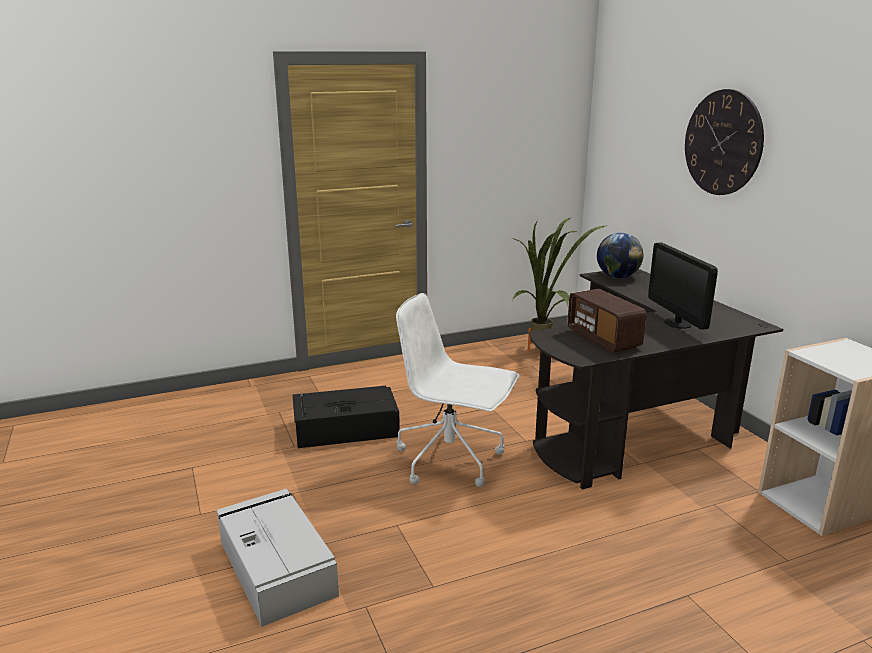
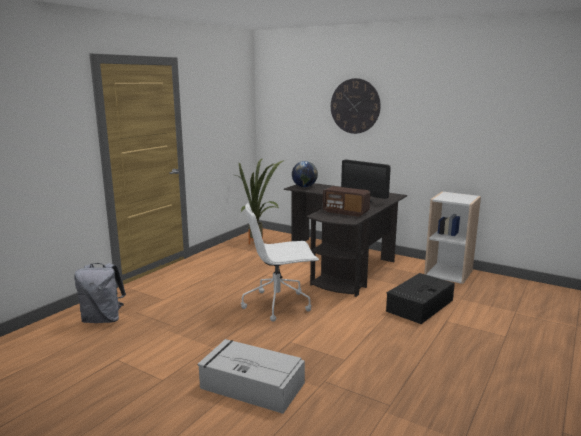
camera: 35 degrees left, 5 degrees down
black storage box [292,386,400,448] -> black storage box moved to [386,273,455,324]
none -> grey backpack [74,263,126,323]

